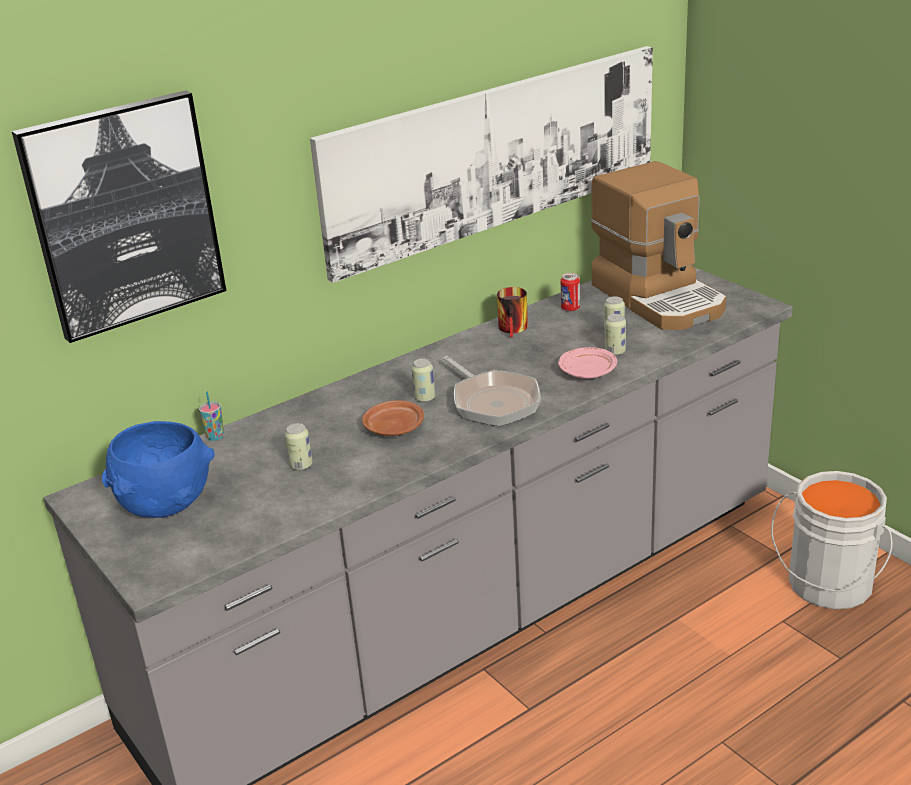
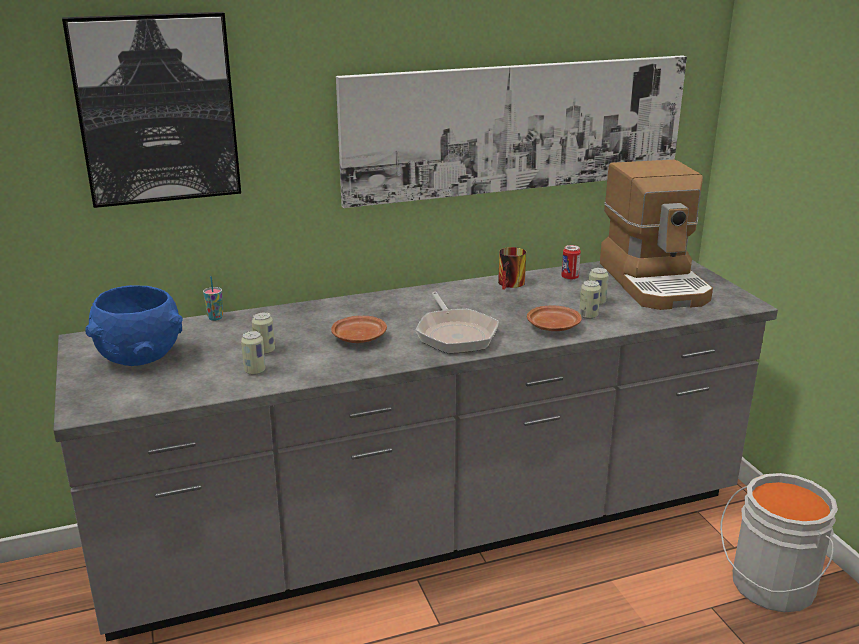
camera: 15 degrees right, 5 degrees down
can [412,359,435,402] -> can moved to [241,331,266,375]
pink plate [558,347,617,379] -> brown plate [527,306,582,331]

